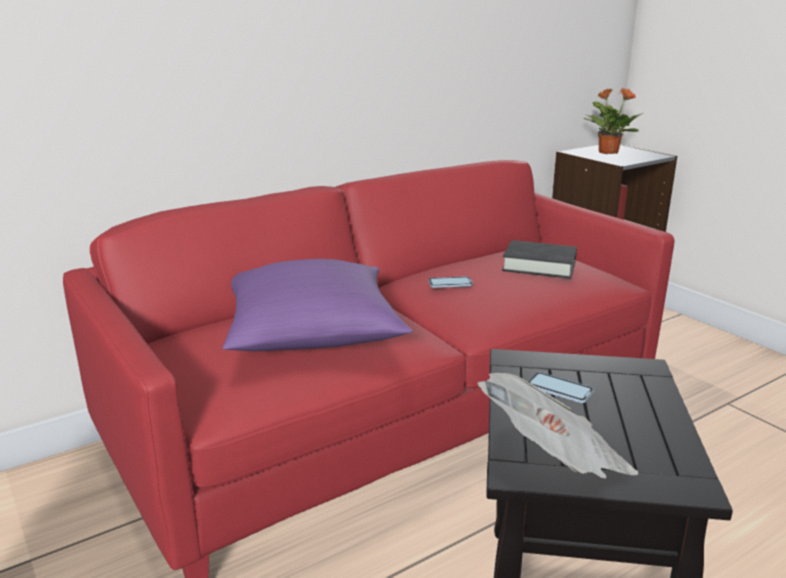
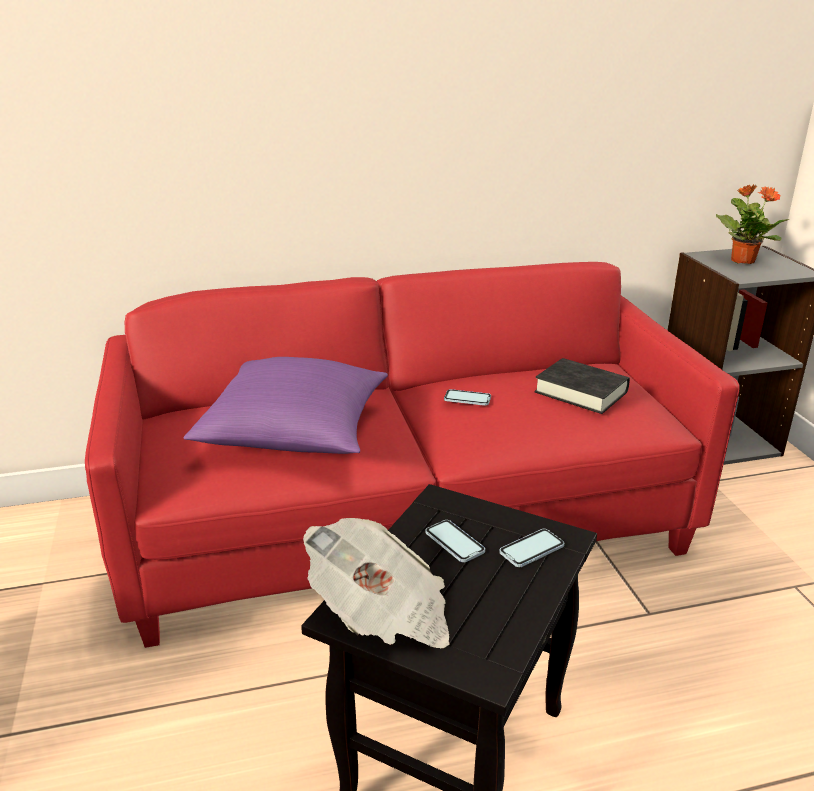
camera: 20 degrees right, 5 degrees up
none -> phone [499,529,564,567]

